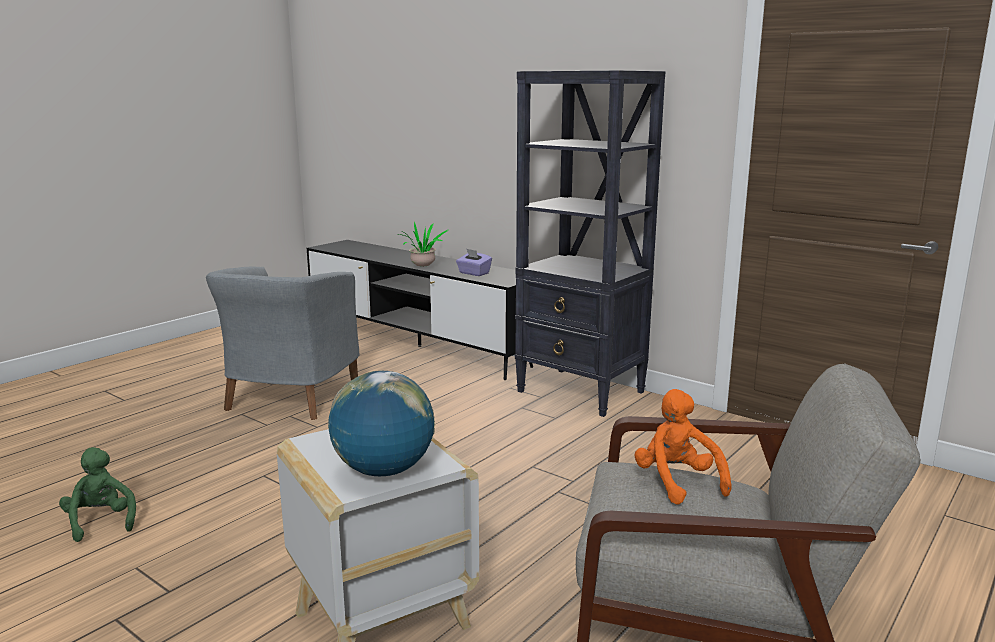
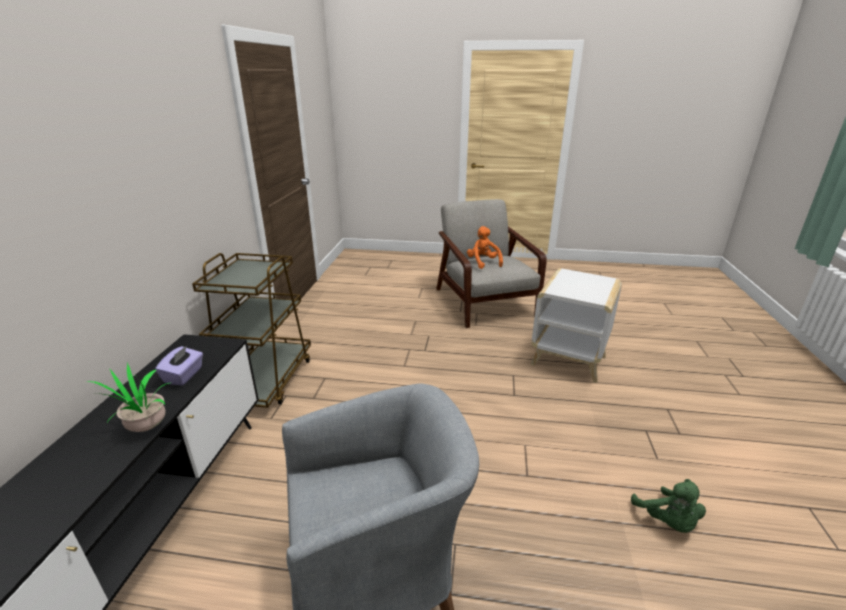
camera: 120 degrees left, 10 degrees up
green plush toy [59,447,136,542] -> green plush toy turned 45 degrees counterclockwise [631,479,706,533]
globe [328,370,435,476] -> none
black bookcase [515,70,665,417] -> brown cart [192,253,311,408]
orange plush toy [634,389,732,505] -> orange plush toy turned 120 degrees clockwise [467,226,503,269]

